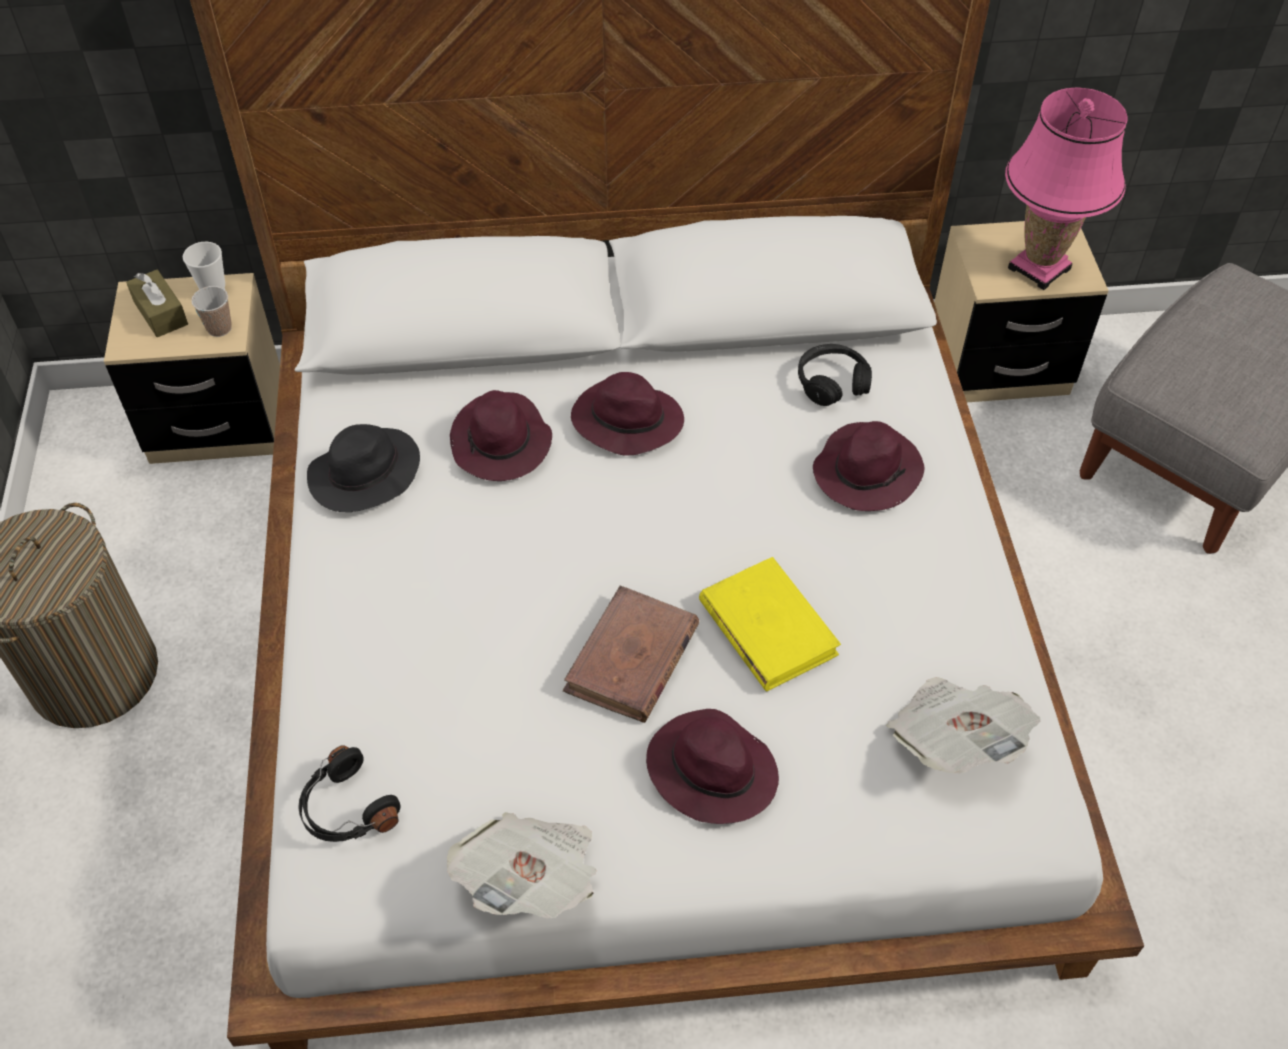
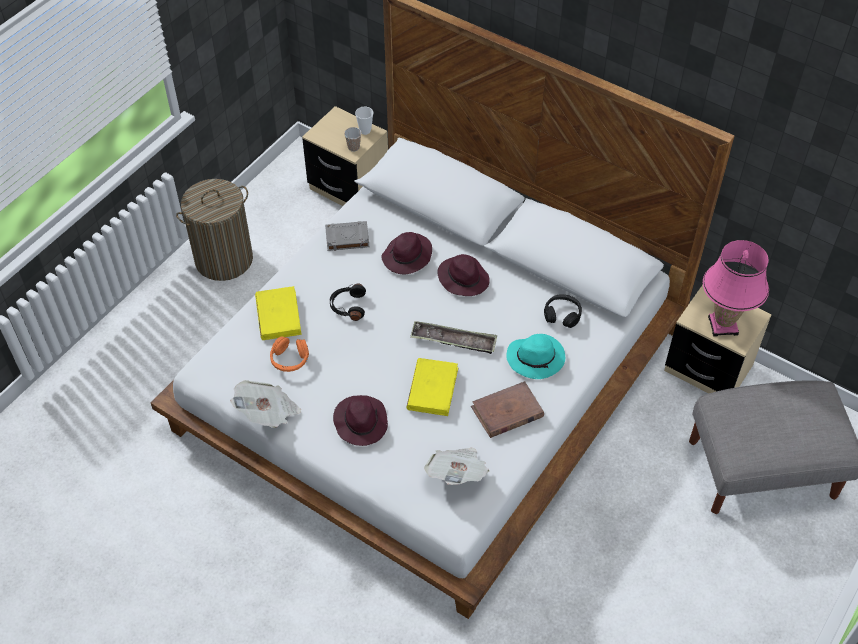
camera: 40 degrees right, 0 degrees up
brown tissue box [126,270,188,337] -> none
black headphones [298,745,400,842] -> black headphones moved to [330,283,366,321]
black hat [307,424,420,512] -> grey book [325,221,370,251]
brown book [563,586,699,723] -> brown book moved to [471,381,544,438]
purple hat [813,421,924,511] -> turquoise hat [506,334,565,379]
none -> yellow book [255,286,302,340]
none -> orange headphones [270,336,309,372]
none -> tray [410,321,497,354]

